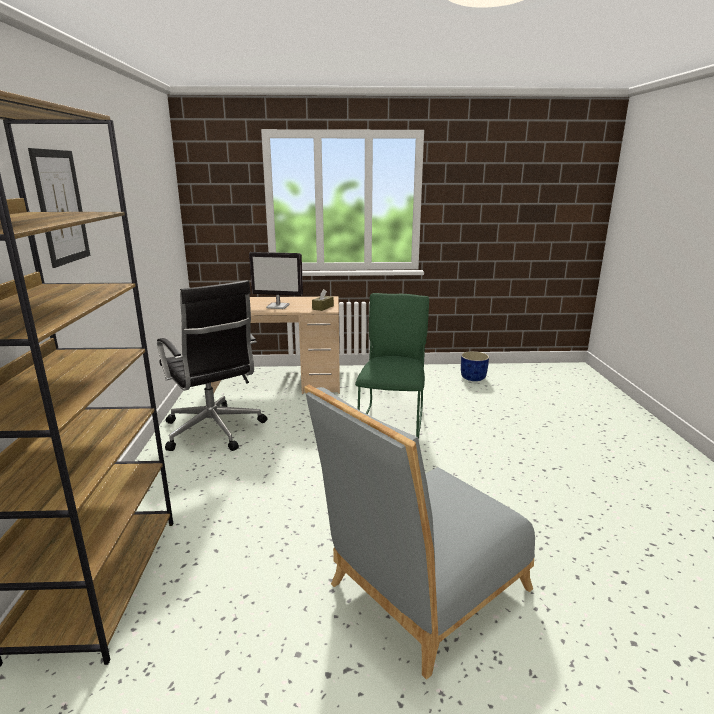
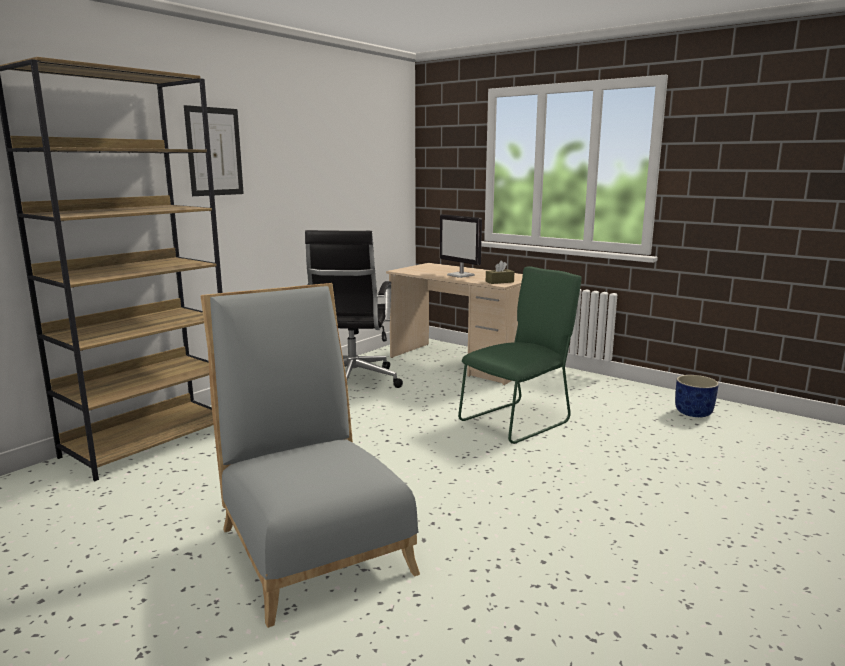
camera: 40 degrees right, 5 degrees down
grey chair [304,385,535,679] -> grey chair turned 60 degrees clockwise [201,283,420,628]

